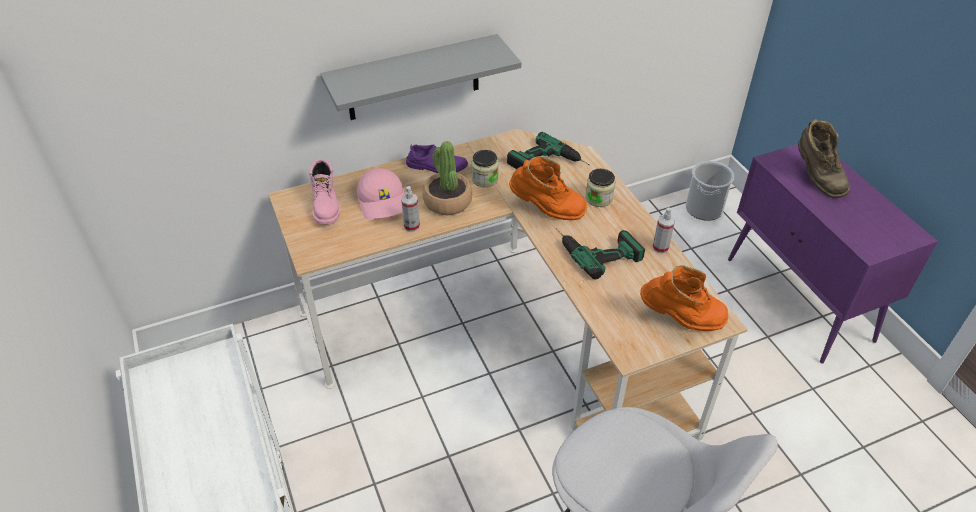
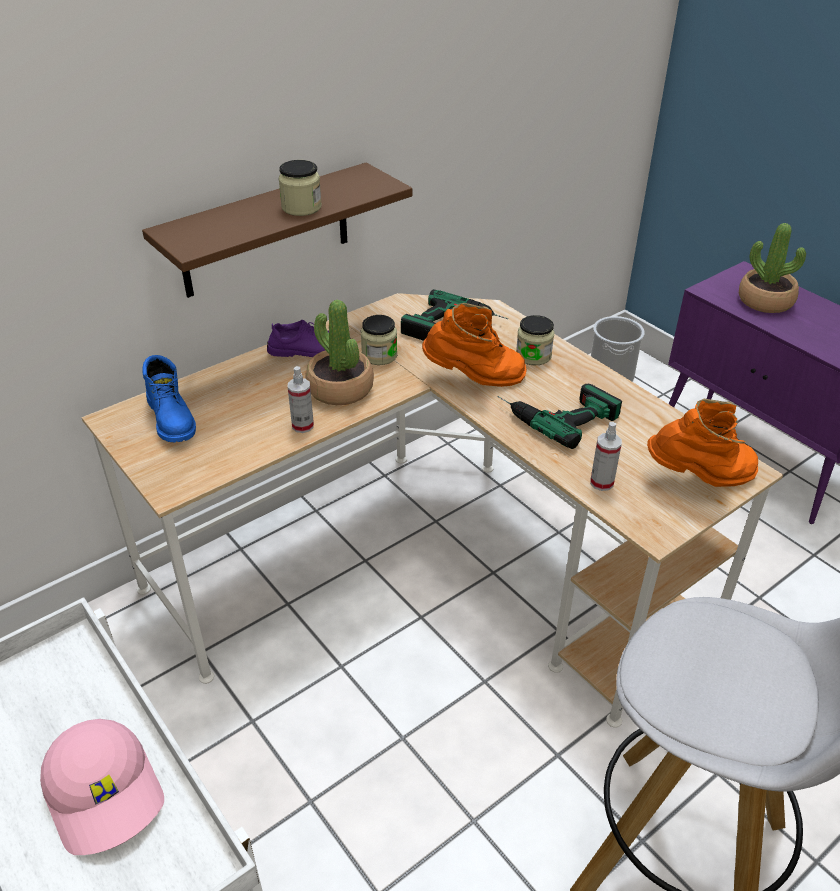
camera: 15 degrees left, 5 degrees down
pink boot [309,159,340,224] -> blue boot [143,355,196,442]
grey shelf [320,34,521,120] -> brown shelf [142,163,412,298]
pink cap [357,168,405,219] -> pink cap moved to [40,719,164,855]
spray bottle [652,207,675,254] -> spray bottle moved to [590,422,622,491]
brown boot [798,119,850,198] -> potted plant [739,223,806,313]
none -> jar [278,160,322,216]

